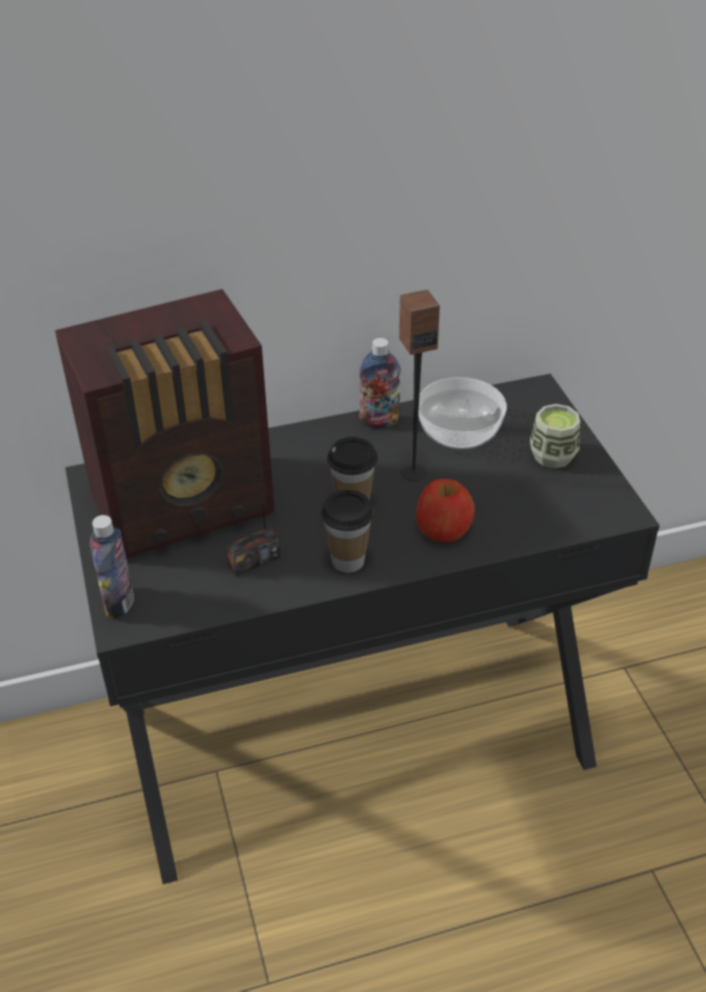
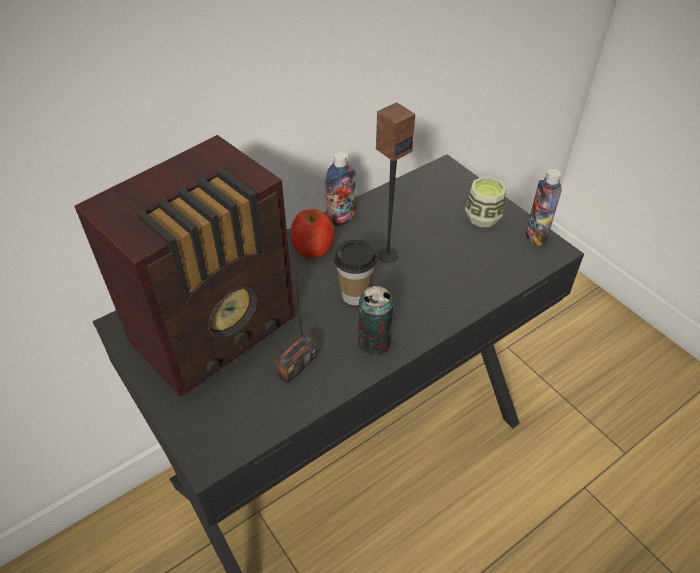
camera: 20 degrees left, 5 degrees up
bottle [90,515,134,618] -> bottle moved to [526,169,562,246]
cup [321,490,374,573] -> can [358,286,393,357]
apple [416,479,475,543] -> apple moved to [290,209,335,258]
bowl [418,377,507,449] -> none

